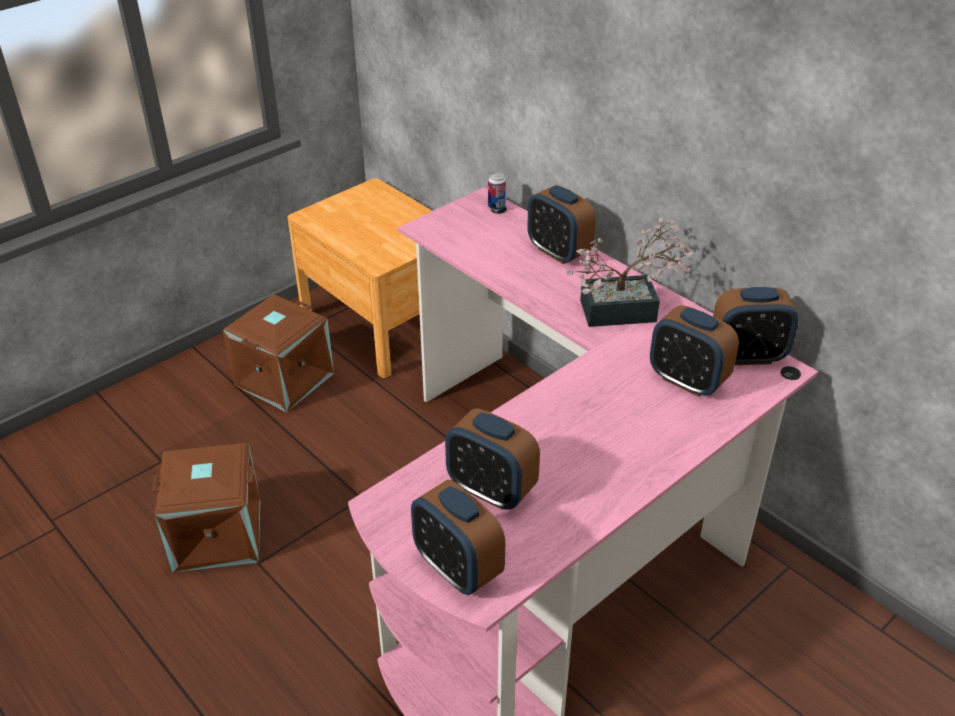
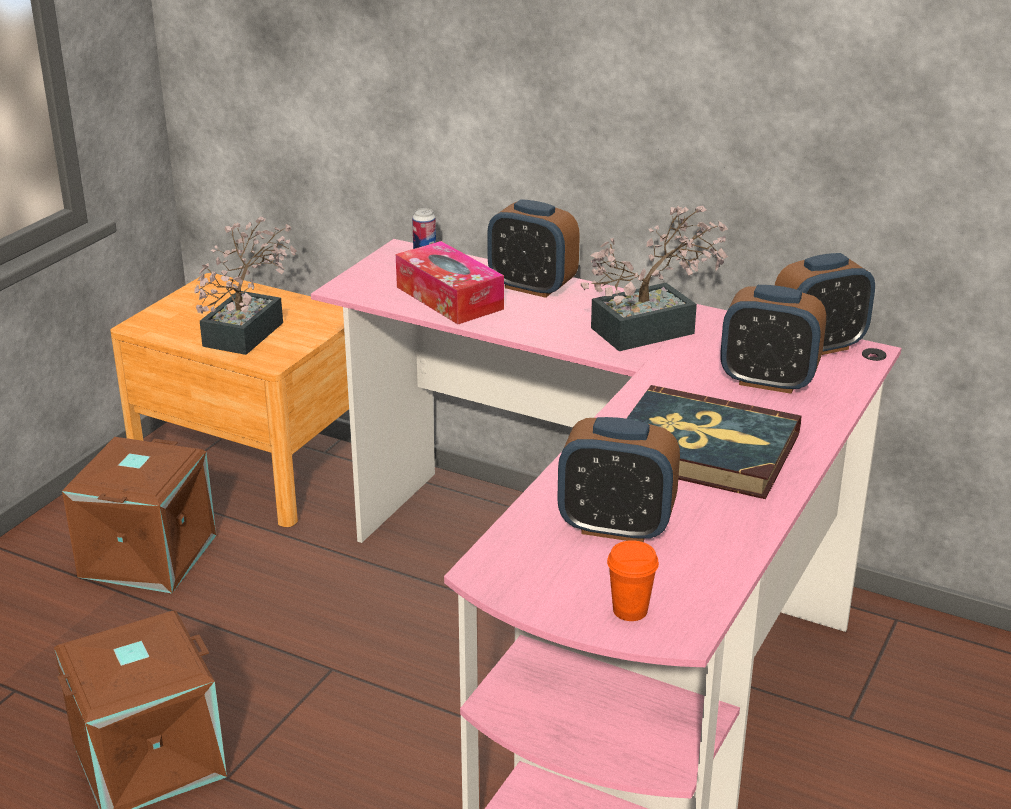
camera: 20 degrees left, 10 degrees down
alarm clock [411,480,505,595] -> orange cup [607,540,659,621]
none -> potted plant [194,216,297,355]
none -> tissue box [396,241,504,324]
none -> book [626,385,801,499]

